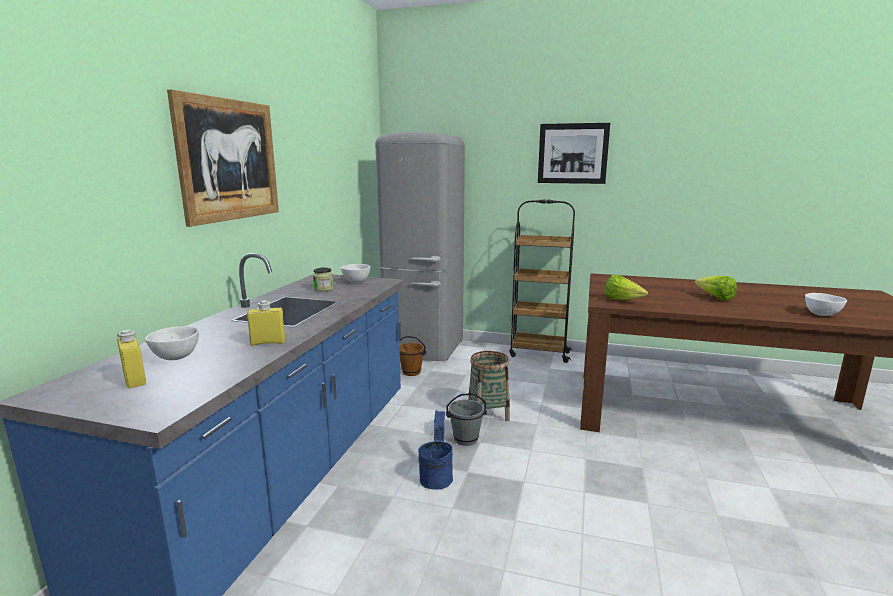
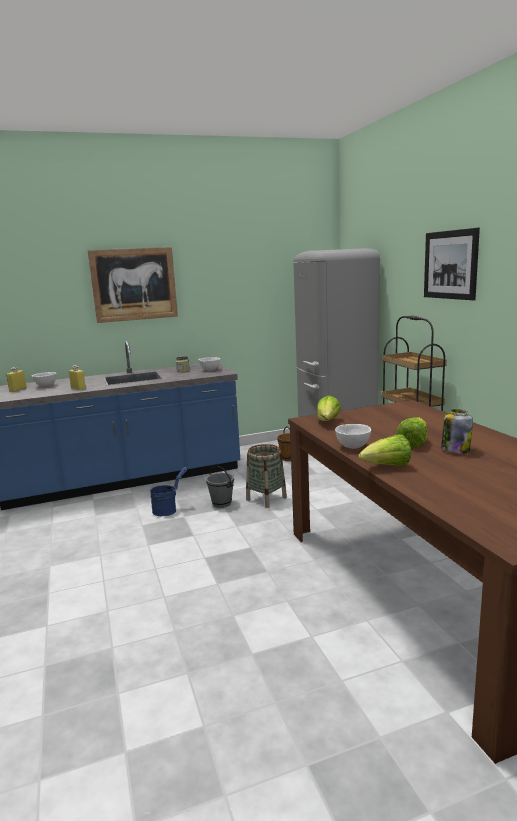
camera: 55 degrees right, 0 degrees up
white bowl [805,293,847,316] -> white bowl moved to [335,424,371,449]
none -> lettuce [358,435,411,466]
none -> jar [441,409,473,454]

